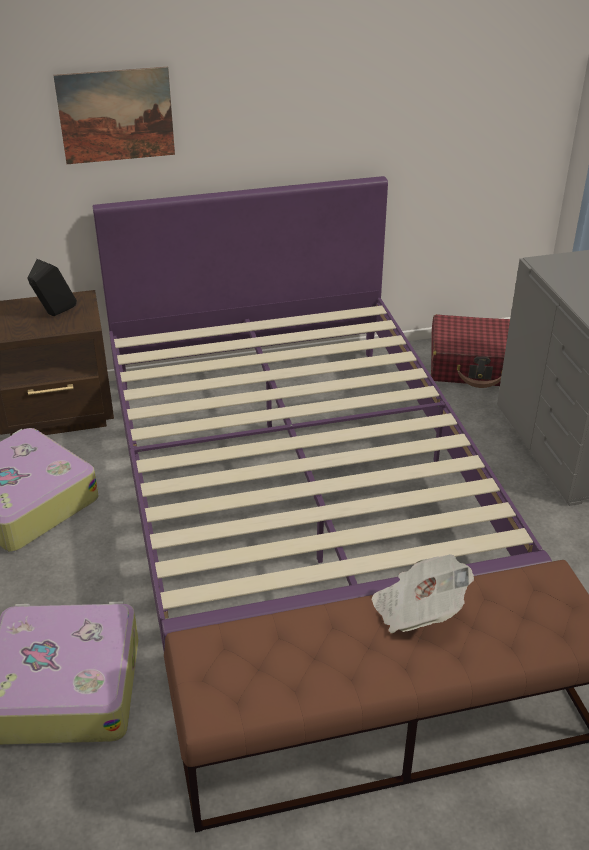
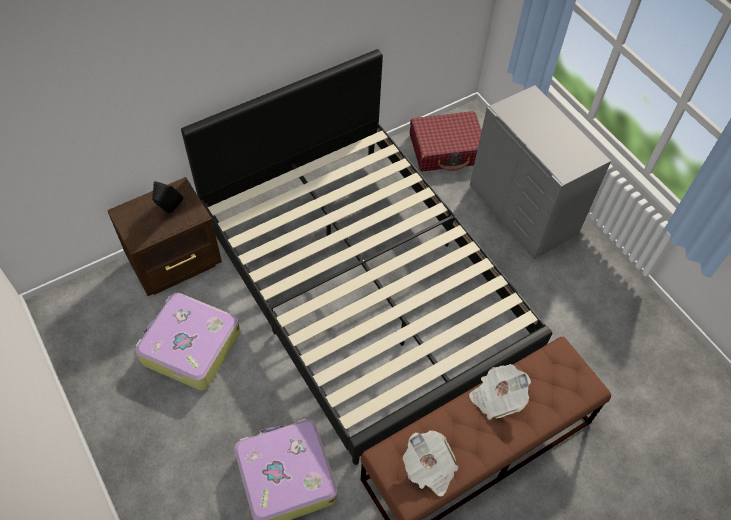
camera: 20 degrees left, 20 degrees up
picture [53,67,175,164] -> none
purple bed [93,176,552,651] -> black bed [181,49,552,465]
none -> newspaper [403,431,459,497]

